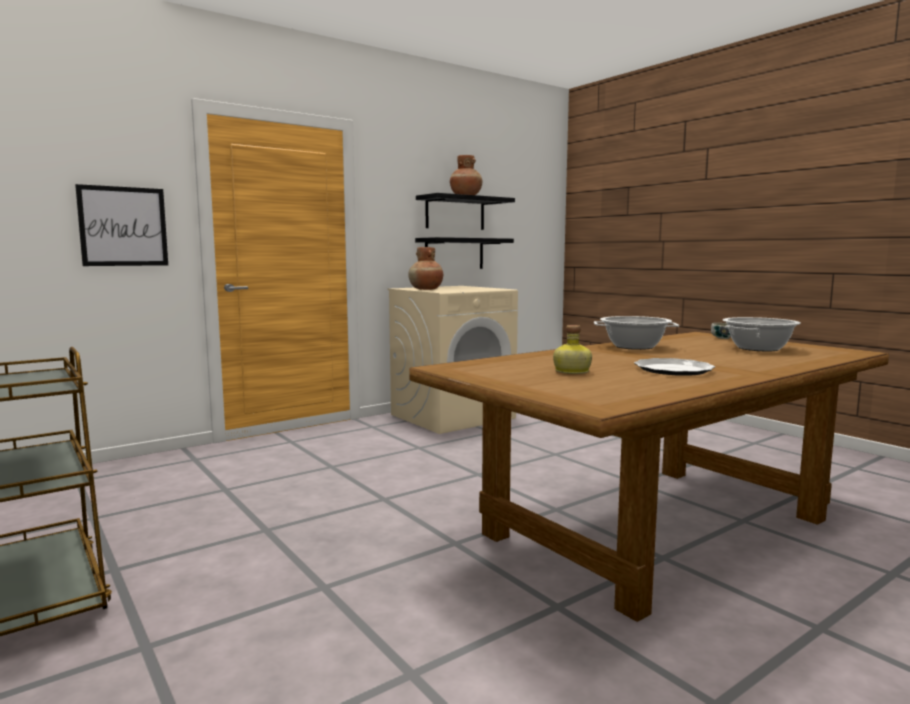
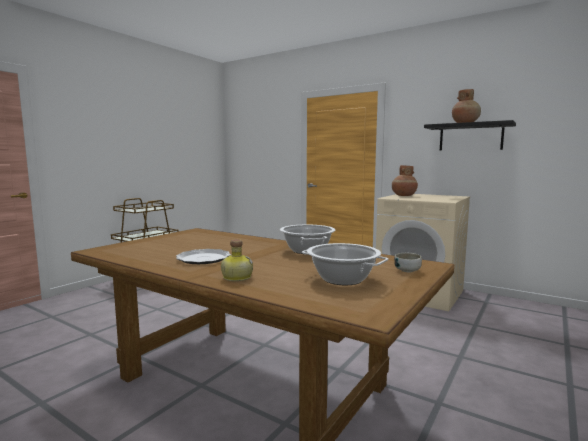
camera: 70 degrees right, 0 degrees up
picture [75,184,168,266] -> none
black shelf [415,237,514,269] -> none
bottle [553,325,592,374] -> bottle moved to [221,239,253,281]

